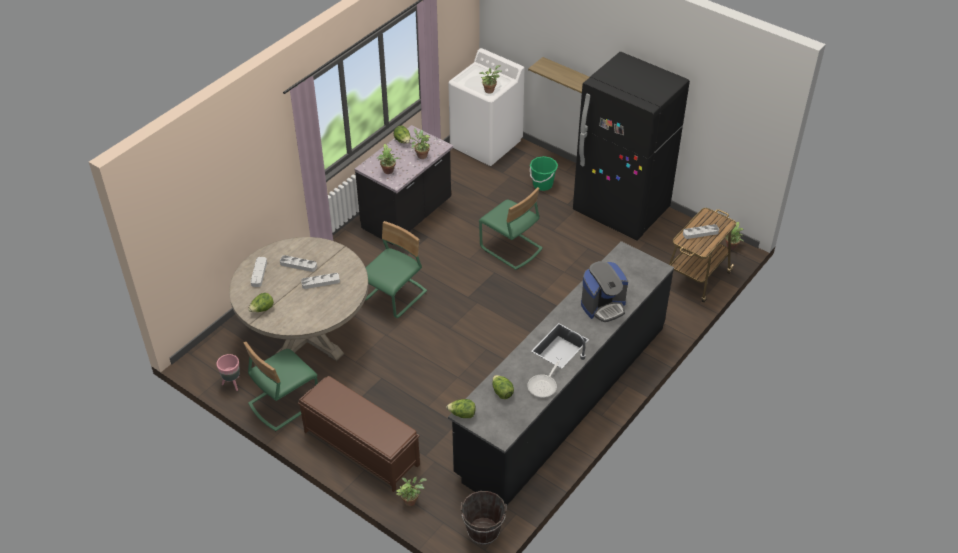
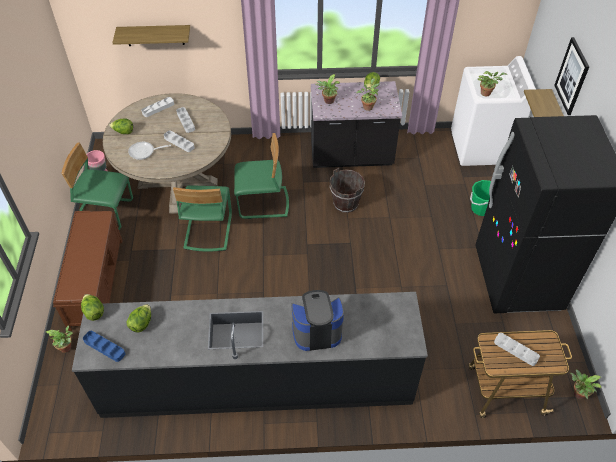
camera: 50 degrees right, 5 degrees up
brown bucket [461,491,507,545] -> brown bucket moved to [329,168,365,213]
green chair [479,187,543,270] -> green chair moved to [173,185,232,252]
frying pan [527,361,560,398] -> frying pan moved to [128,142,171,160]
coffee machine [581,261,628,322] -> coffee machine turned 150 degrees clockwise [291,290,344,351]
none -> blue tray [83,331,125,362]
none -> shelf [112,25,190,46]
none -> picture [554,37,589,115]

